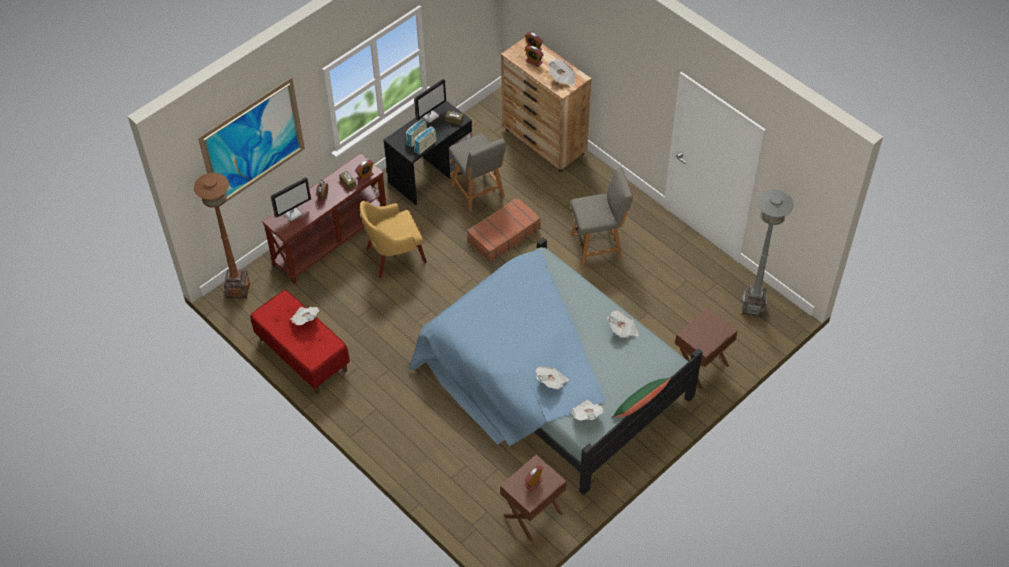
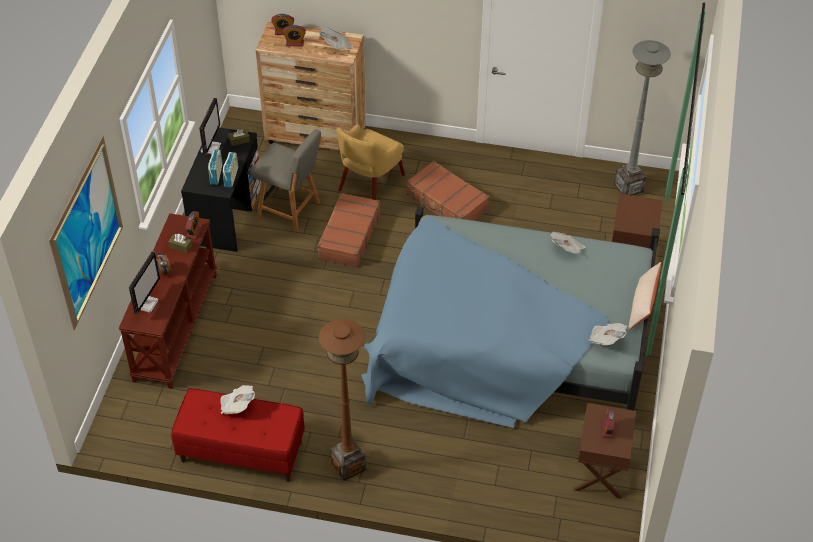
camera: 35 degrees left, 5 degrees down
brown floor lamp [194,173,250,298] -> brown floor lamp moved to [319,319,366,481]
yellow armchair [360,201,427,278] -> yellow armchair moved to [337,124,405,200]
newspaper [536,367,569,389] -> none
grey chair [570,168,633,266] -> brown suitcase [407,161,489,221]
green pillow [612,378,671,418] -> beige pillow [628,262,661,331]

